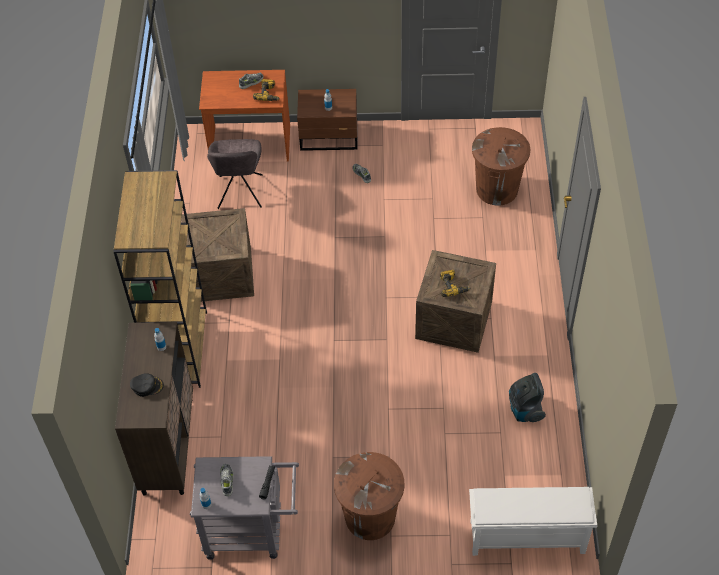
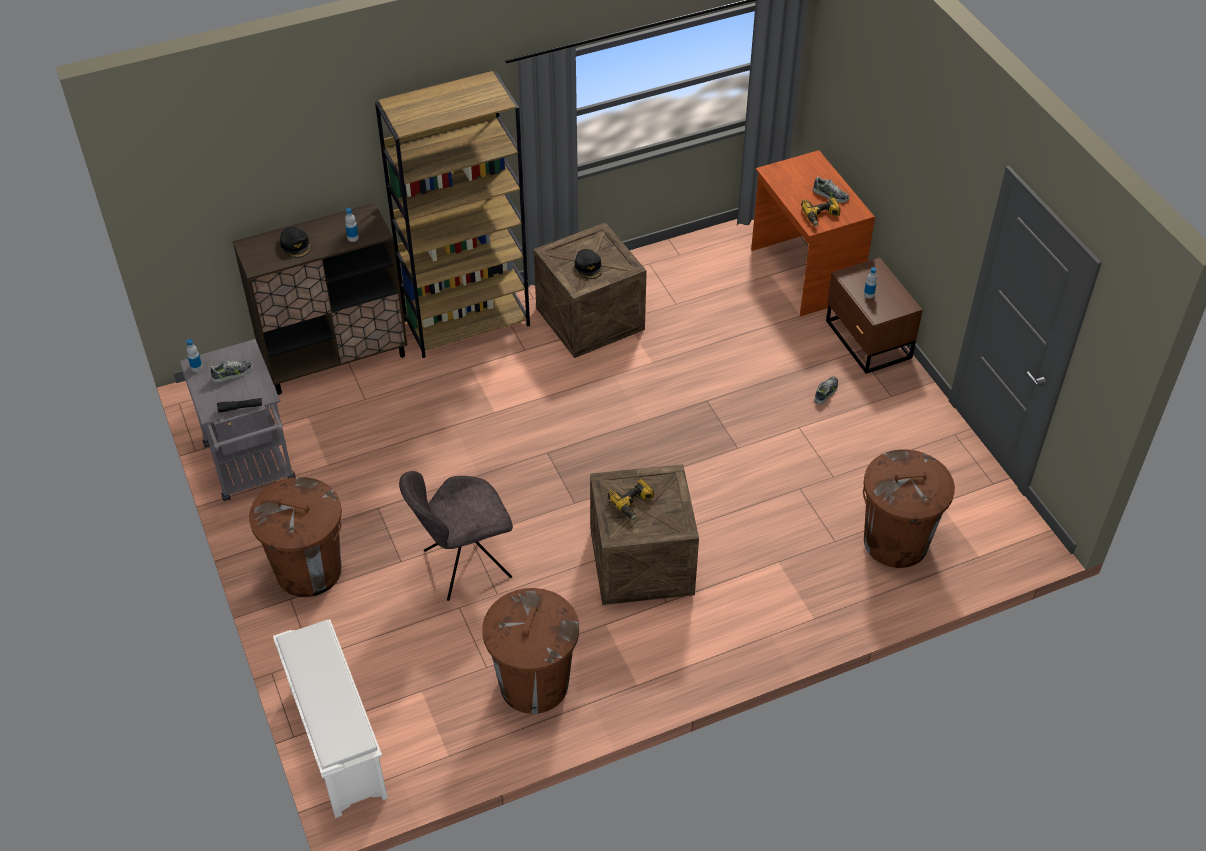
camera: 65 degrees right, 5 degrees down
grey chair [207,139,263,209] -> grey chair moved to [399,471,513,601]
vacuum cleaner [509,373,546,422] -> brown trash can [482,588,579,714]
none -> black cap [575,249,602,279]

